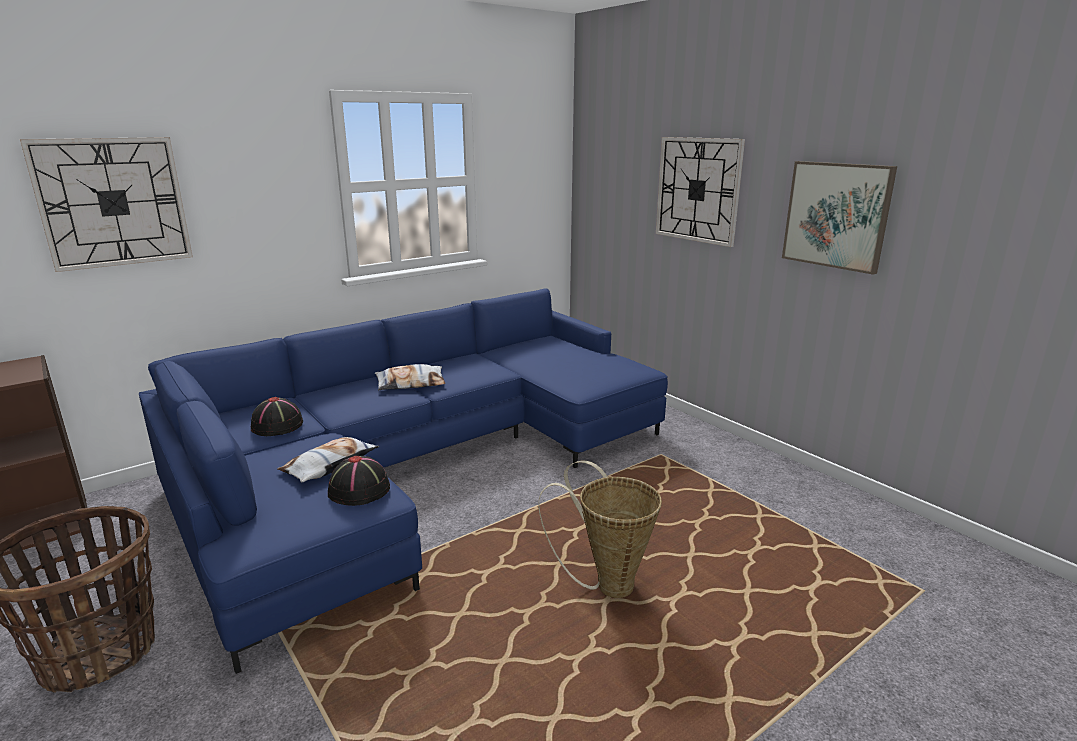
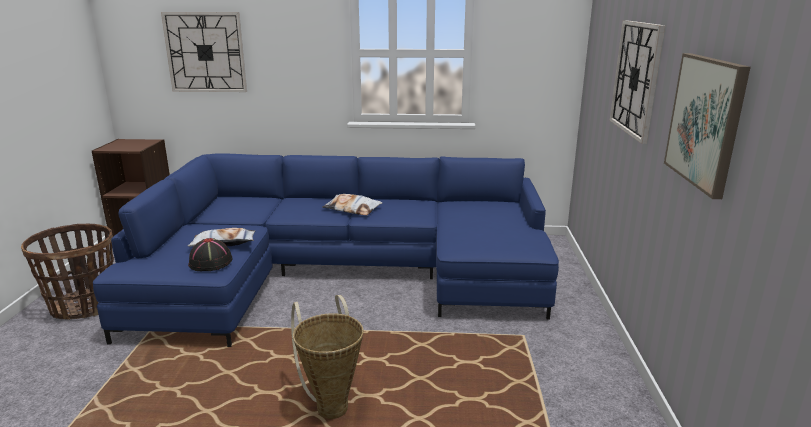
camera: 40 degrees right, 0 degrees up
black hat [251,397,303,436] -> none

